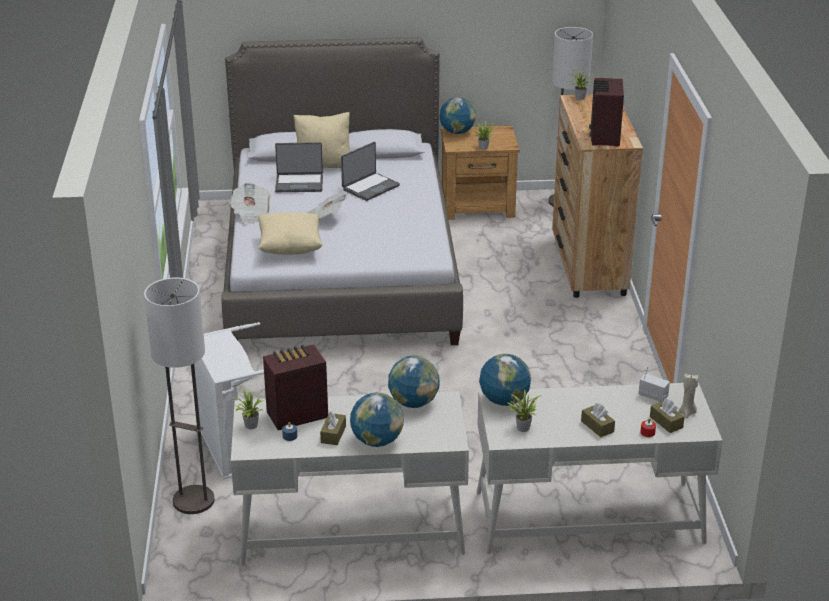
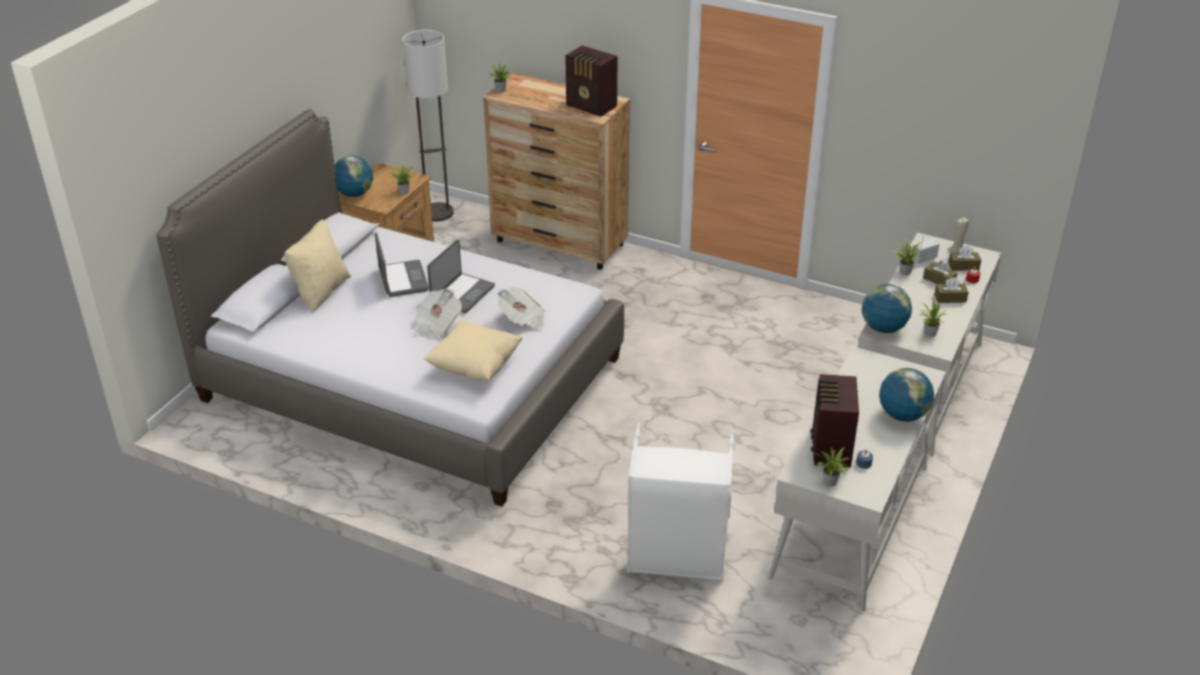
camera: 60 degrees left, 5 degrees up
floor lamp [144,278,215,514] -> none
newspaper [230,182,271,224] -> newspaper moved to [497,288,545,329]
laptop [275,142,323,192] -> laptop moved to [427,239,495,313]
brown tissue box [320,411,346,445] -> brown tissue box moved to [923,261,957,284]
globe [388,356,440,408] -> none
none -> potted plant [892,238,921,275]

